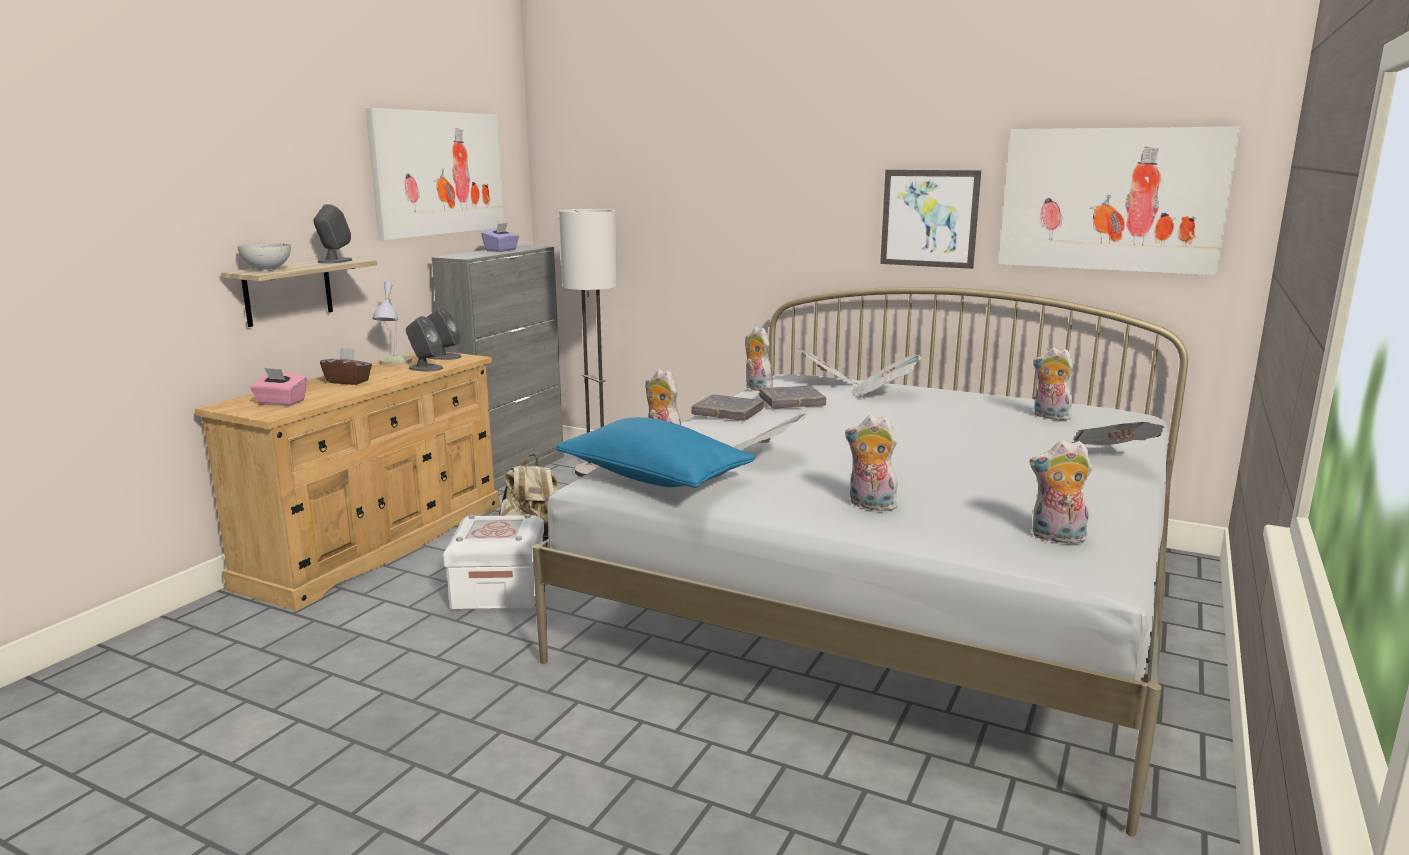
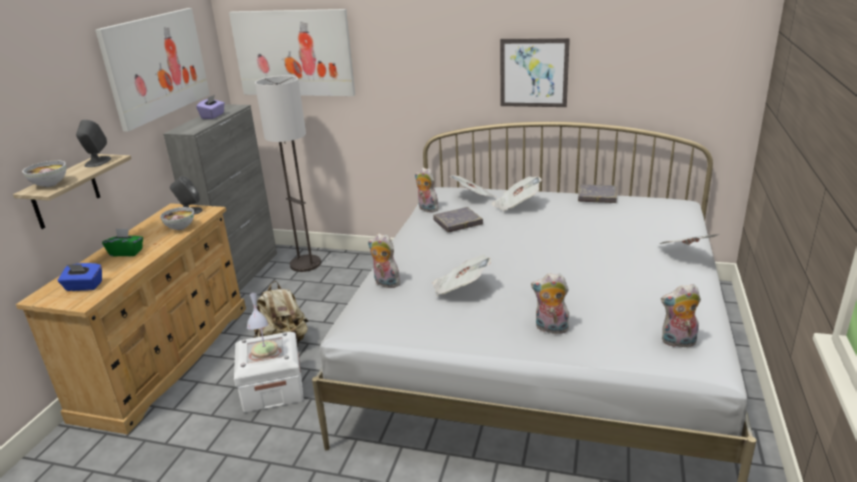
camera: 10 degrees left, 10 degrees up
pink tissue box [250,368,307,406] -> blue tissue box [58,263,102,291]
brown tissue box [320,348,372,385] -> green tissue box [102,229,143,256]
table lamp [372,281,412,366] -> table lamp moved to [247,293,278,358]
grey speaker [406,316,443,372] -> bowl [160,207,194,230]
blue pillow [556,417,756,488] -> none
grey book [691,394,764,421] -> grey book moved to [578,184,617,203]
picture [999,127,1241,275] -> picture moved to [229,9,355,96]
plush toy [1033,348,1074,421] -> none

